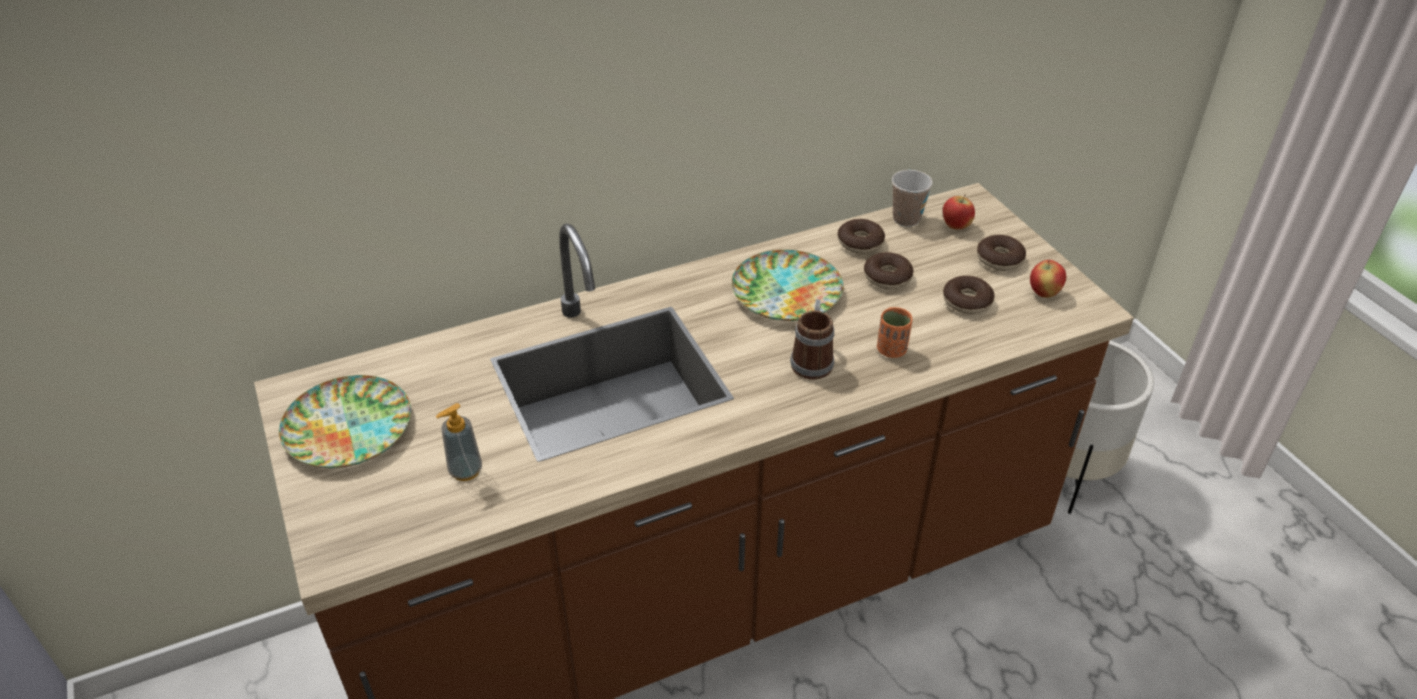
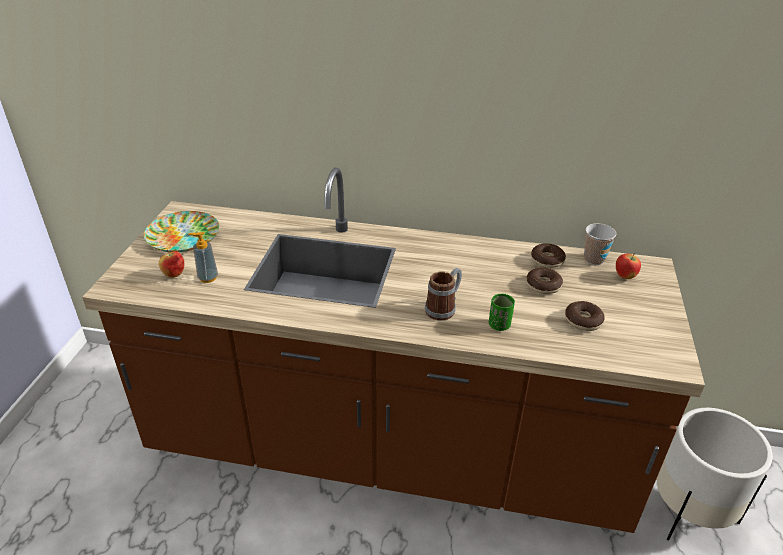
camera: 35 degrees right, 5 degrees down
plate [731,250,843,321] -> none
orange cup [877,307,912,358] -> green cup [489,294,515,331]
donut [977,235,1026,271] -> none
apple [1030,260,1066,298] -> apple moved to [159,250,184,278]

